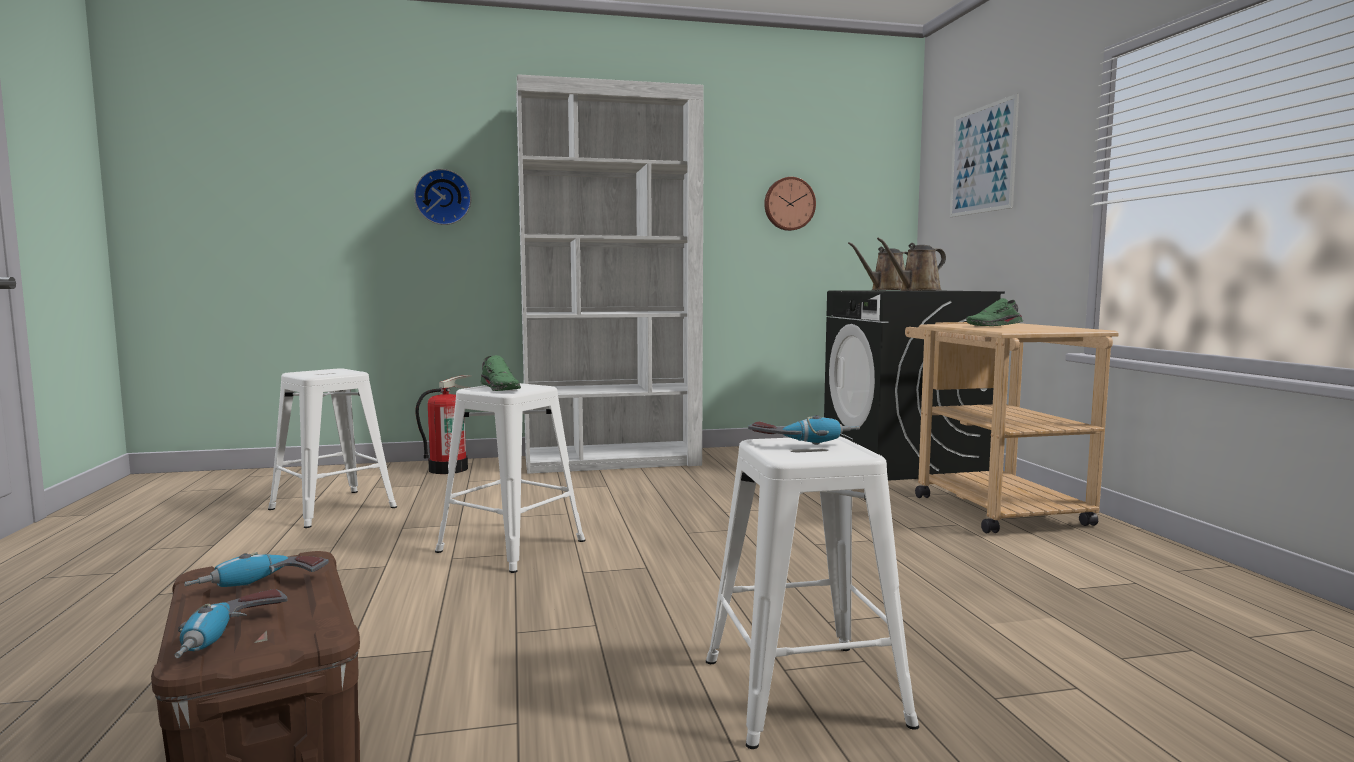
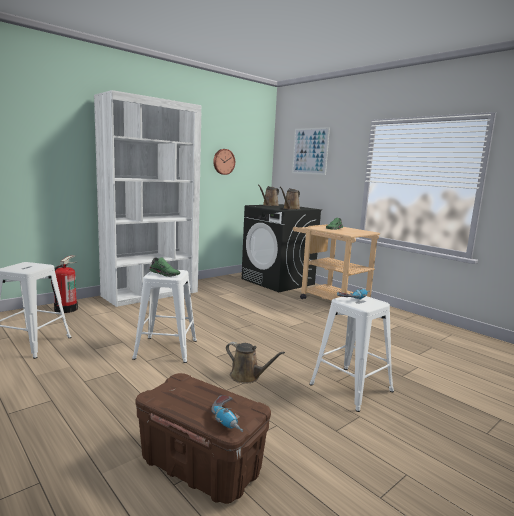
camera: 30 degrees left, 5 degrees up
power drill [184,552,329,587] -> none
wall clock [414,169,471,225] -> none
none -> brown watering can [226,342,285,384]

